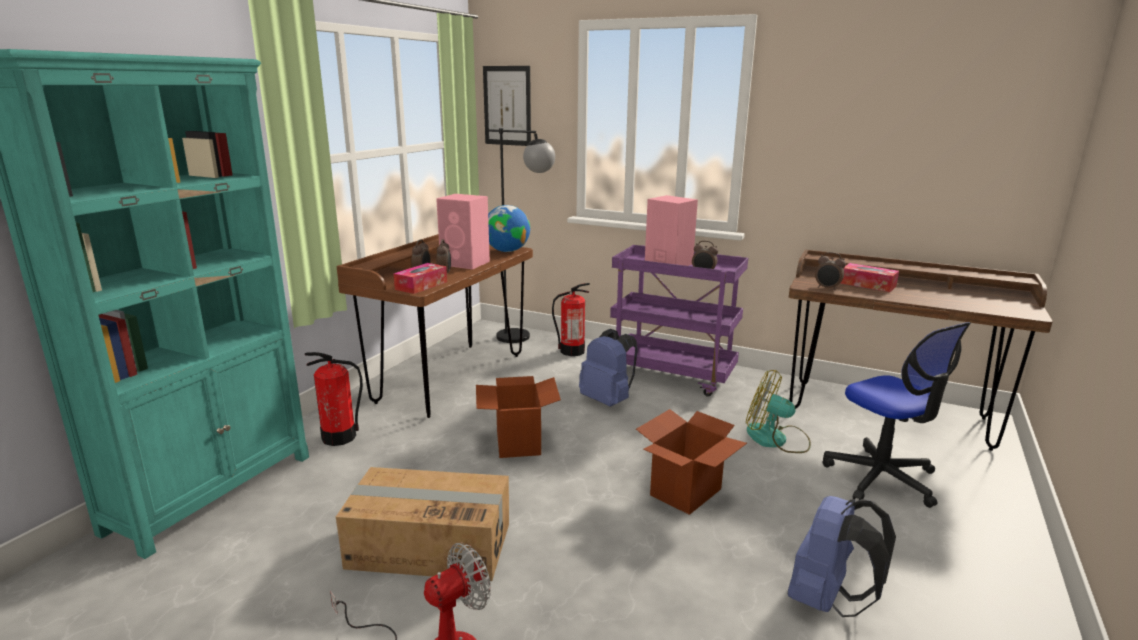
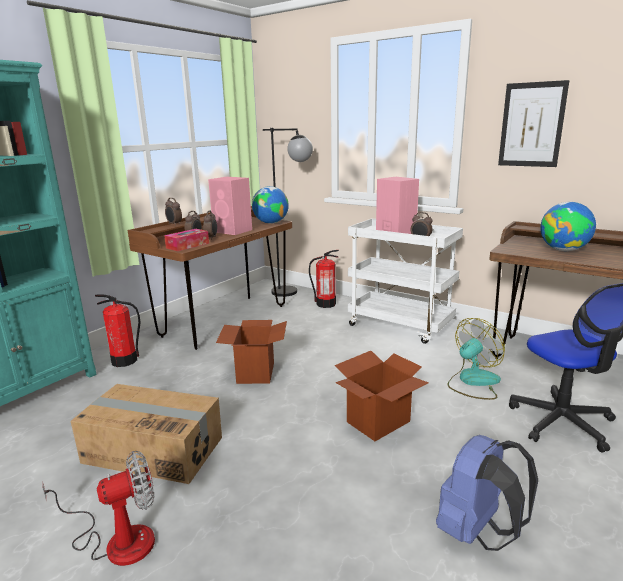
camera: 10 degrees right, 0 degrees up
picture [483,66,531,146] -> picture moved to [498,80,569,167]
blue backpack [579,329,638,407] -> none
purple cart [610,245,748,397] -> white cart [348,218,463,344]
fan [746,370,811,453] -> fan turned 105 degrees clockwise [448,318,505,400]
alarm clock [815,252,846,291] -> alarm clock moved to [165,198,182,226]
tissue box [840,263,899,292] -> globe [540,202,596,251]

